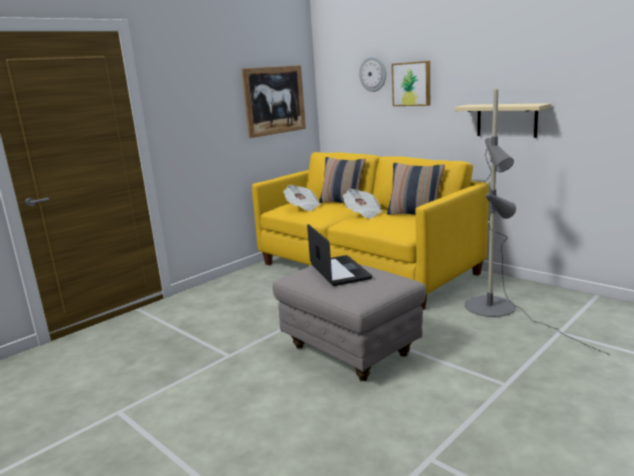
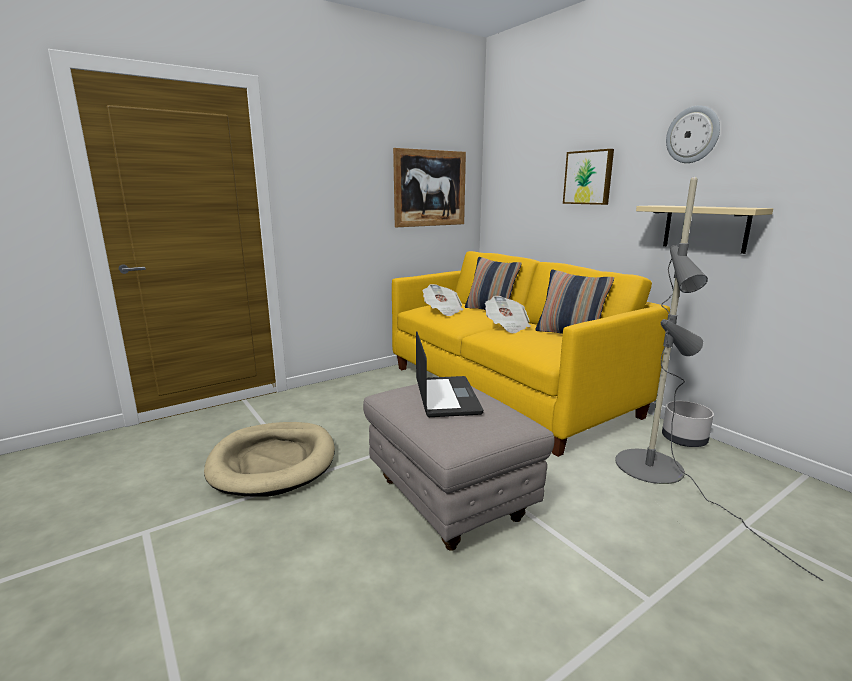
camera: 10 degrees right, 0 degrees up
wall clock [359,56,386,92] -> wall clock moved to [666,106,720,163]
none -> beige dog bed [204,422,335,497]
none -> grey planter [662,401,714,447]

